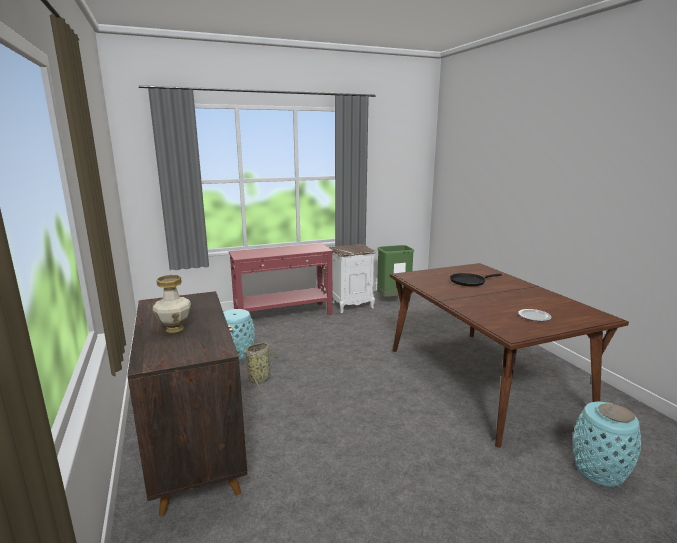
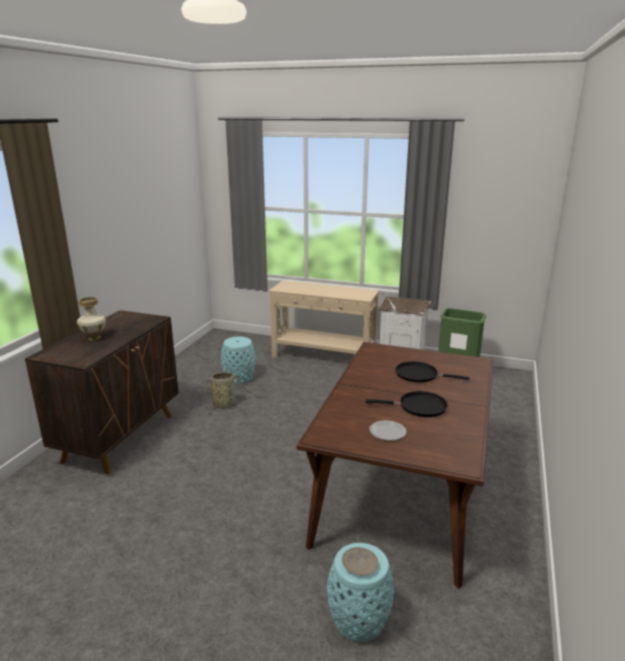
camera: 40 degrees right, 5 degrees up
red console table [229,243,333,327] -> beige console table [269,280,379,358]
none -> black frying pan [366,391,448,417]

